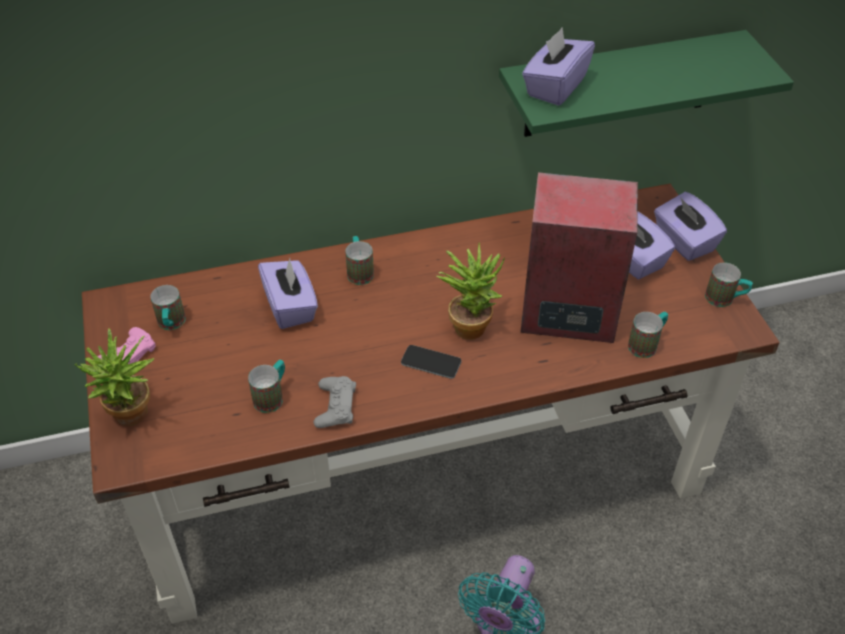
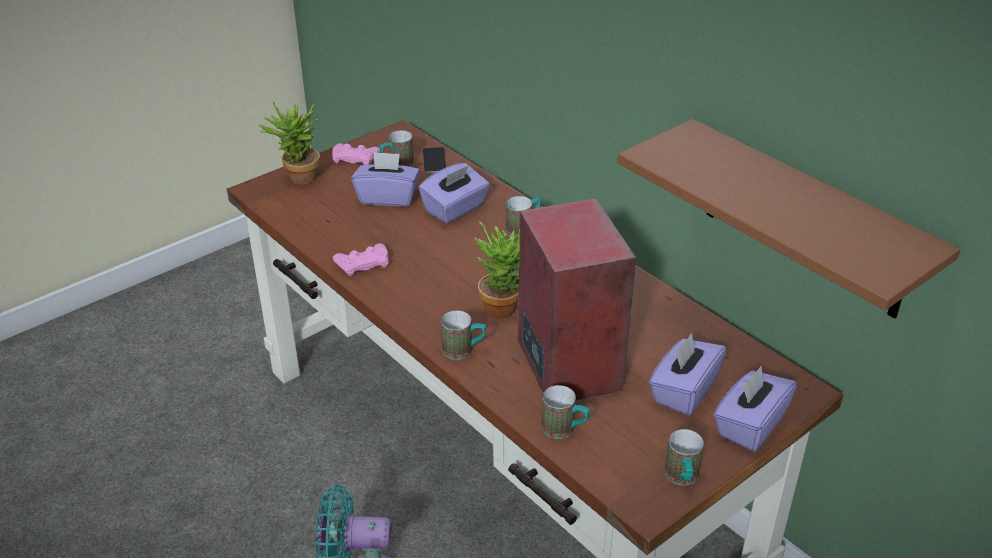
camera: 65 degrees right, 10 degrees down
mug [248,360,285,413] -> mug moved to [441,311,486,360]
grey game controller [313,376,356,428] -> pink game controller [333,243,389,276]
phone [401,345,461,379] -> phone moved to [423,147,446,173]
green shelf [499,30,794,137] -> brown shelf [617,119,961,319]
purple tissue box [522,27,595,106] -> purple tissue box moved to [352,151,420,207]

